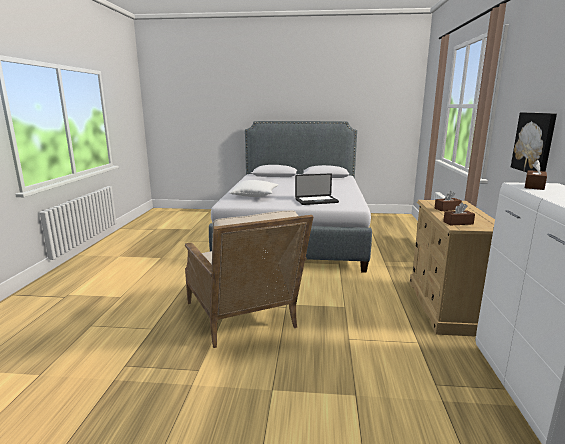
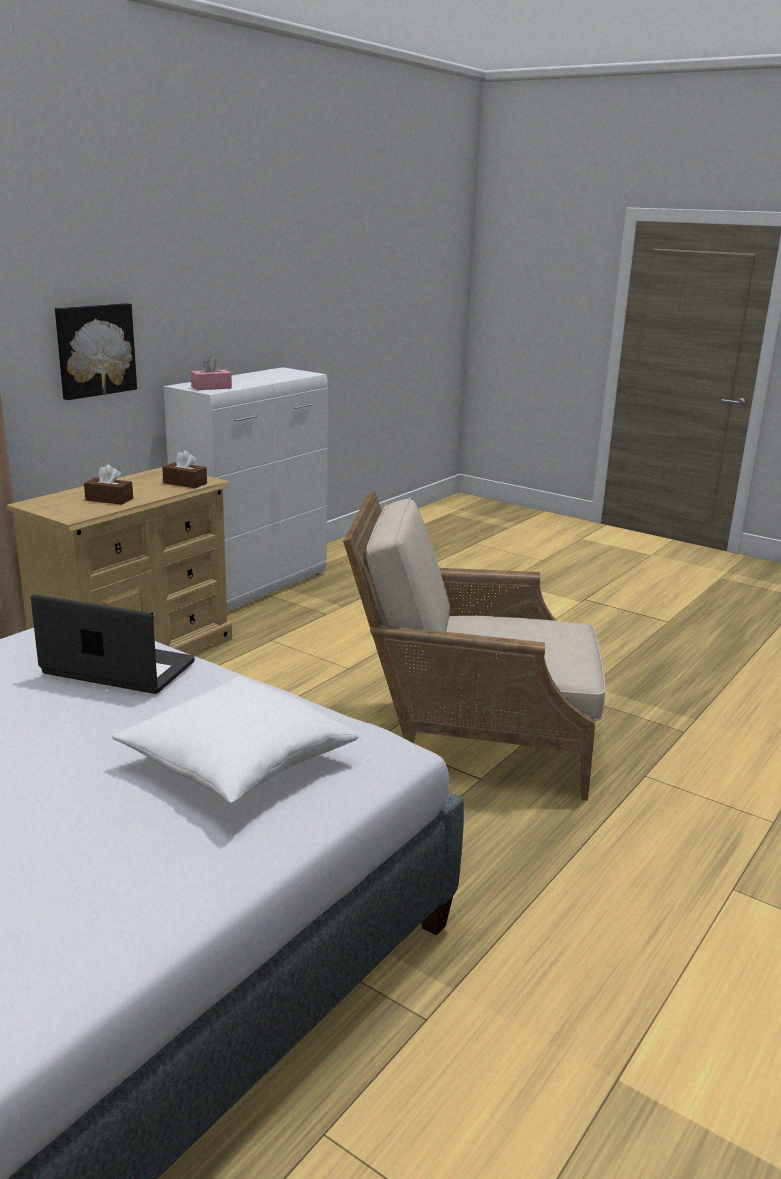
camera: 150 degrees left, 5 degrees up
beige armchair [185,210,314,348] -> beige armchair turned 90 degrees counterclockwise [343,490,606,801]
brown tissue box [525,160,547,190] -> pink tissue box [191,356,232,390]

